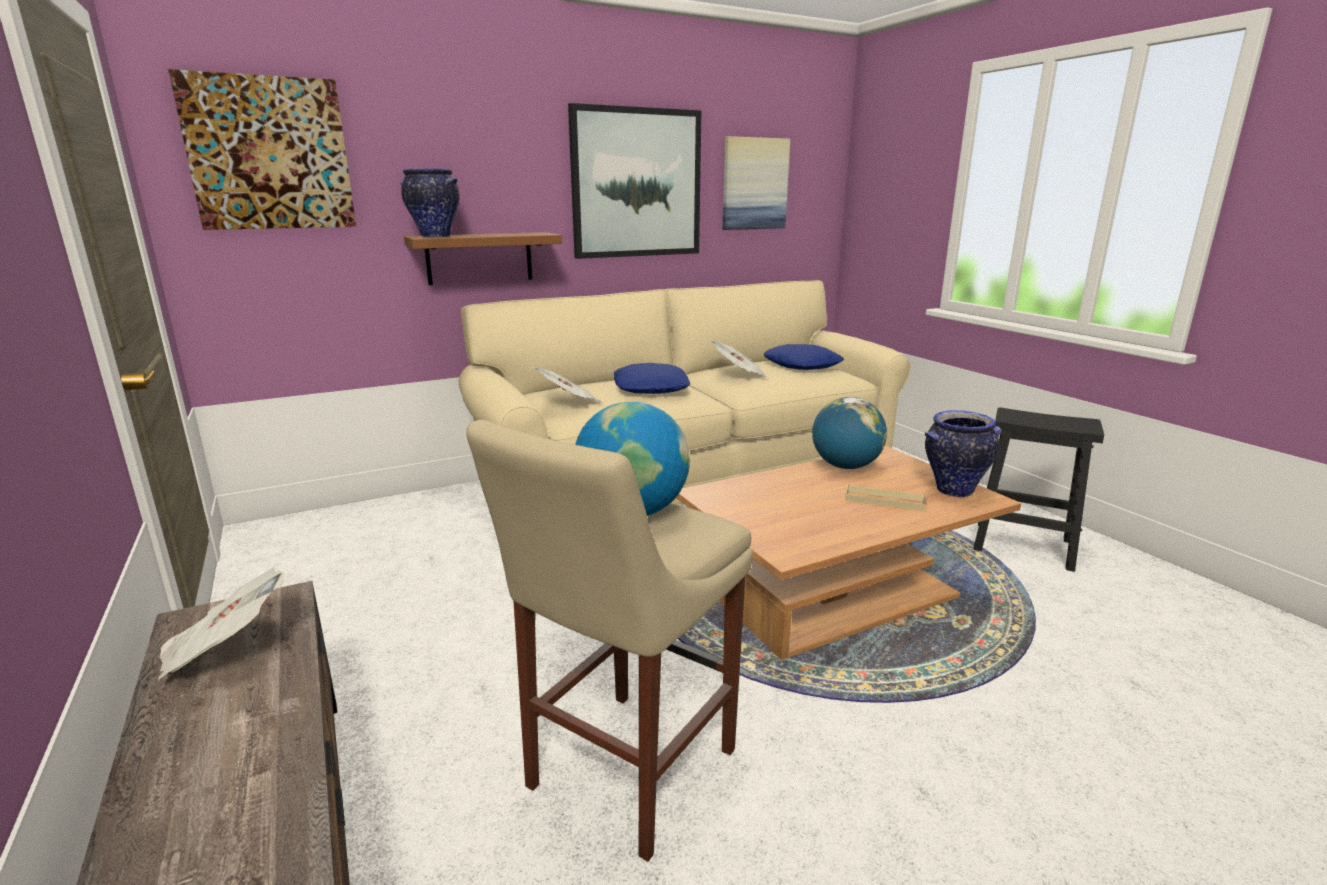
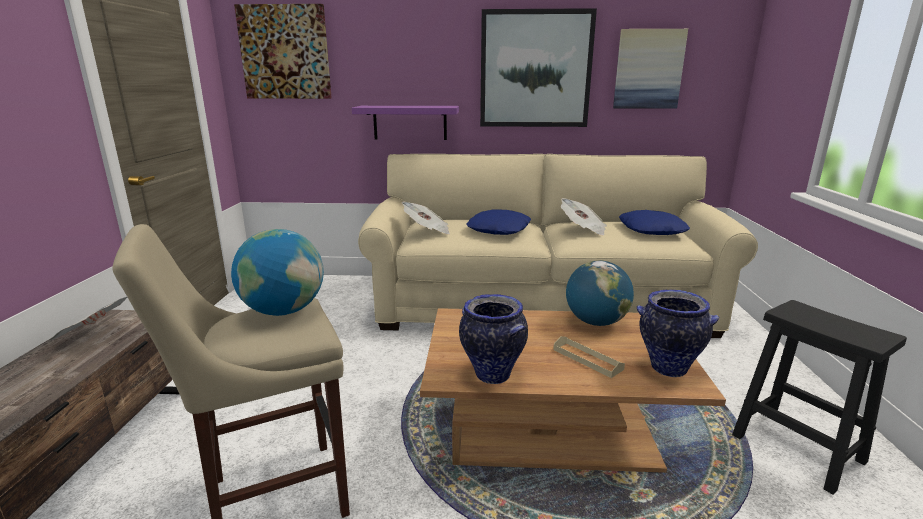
camera: 30 degrees right, 0 degrees up
vase [400,168,460,237] -> vase moved to [459,294,528,384]
brown shelf [404,232,562,285] -> purple shelf [352,106,459,140]

